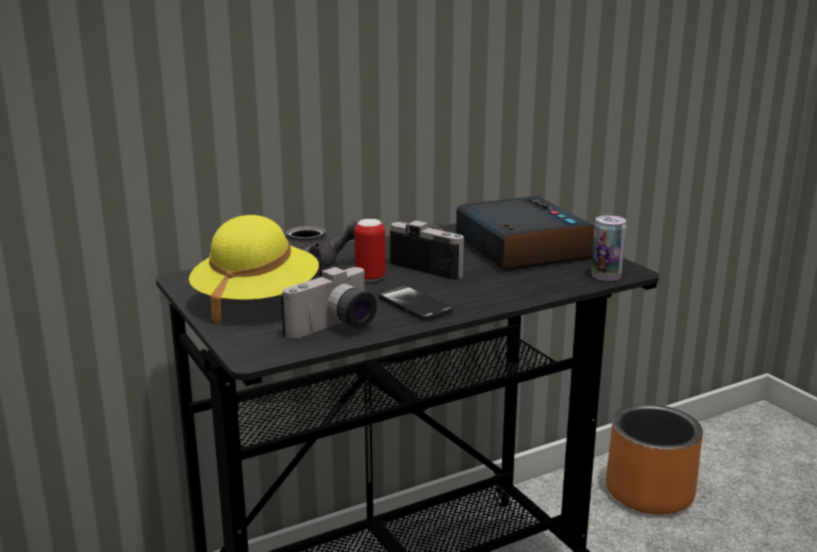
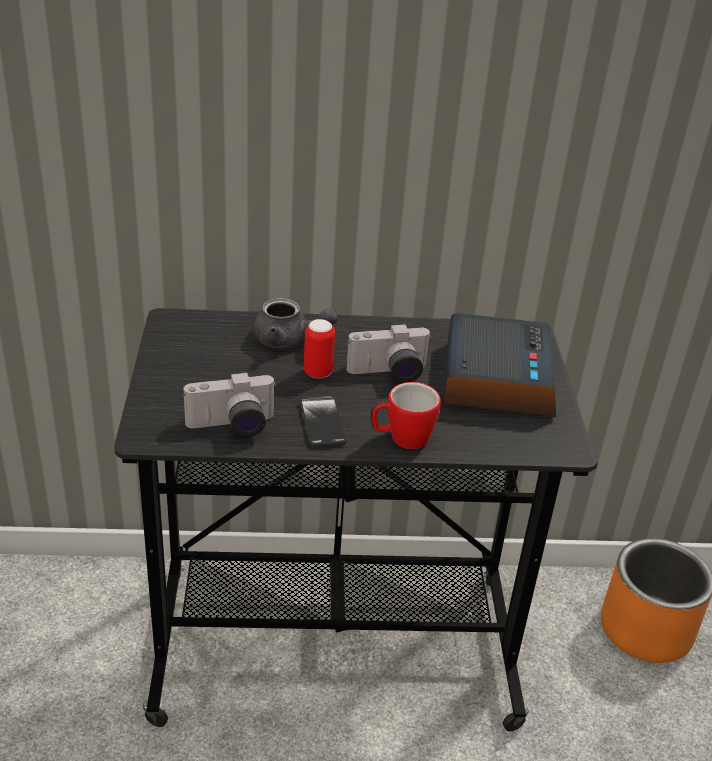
camera: 25 degrees right, 15 degrees up
yellow hat [189,215,319,325] -> none
camera [390,220,466,280] -> camera turned 105 degrees clockwise [346,323,432,383]
can [591,215,626,281] -> none
none -> mug [371,382,441,449]

